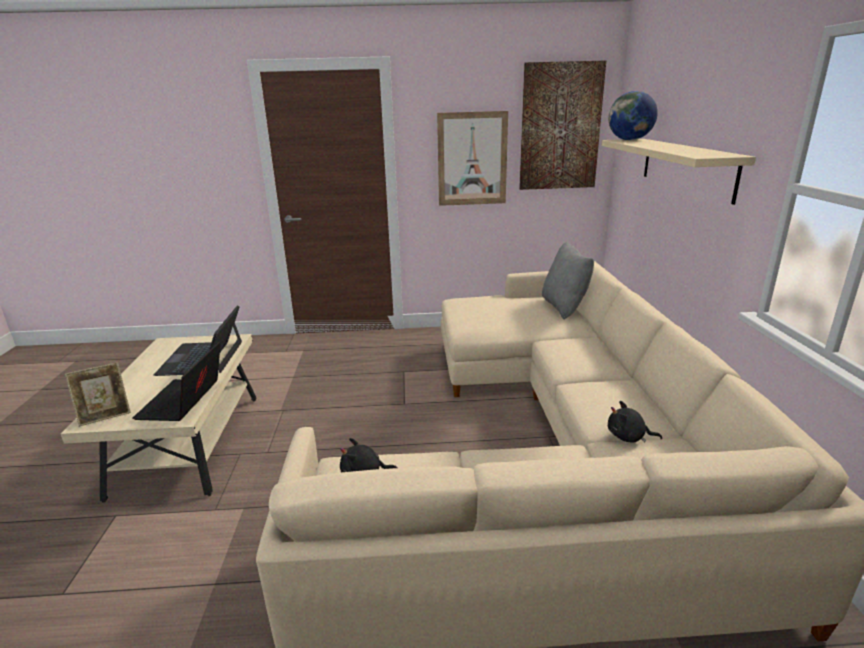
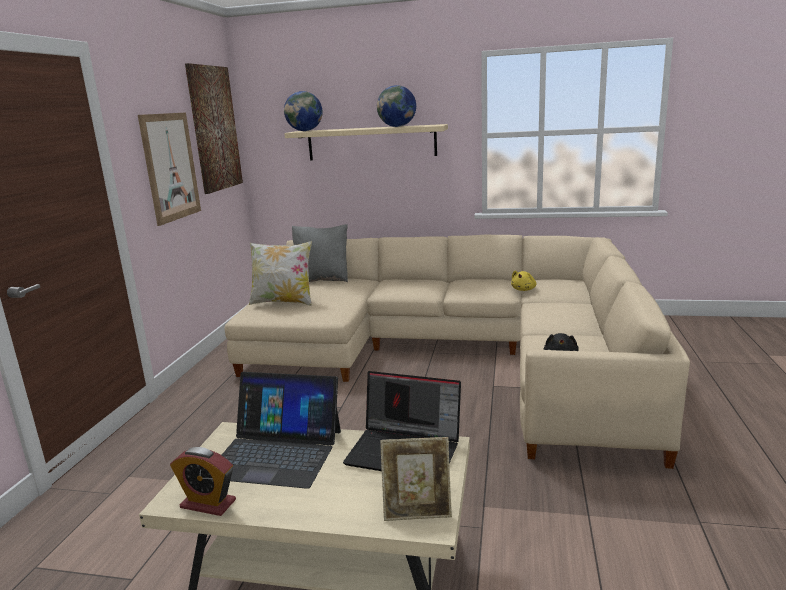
camera: 75 degrees left, 5 degrees down
picture frame [65,362,131,427] -> picture frame turned 105 degrees clockwise [380,437,452,521]
black plush toy [608,401,662,443] -> yellow plush toy [511,271,536,291]
none -> alarm clock [170,447,236,516]
none -> pillow [249,241,312,306]
none -> globe [377,85,416,127]

